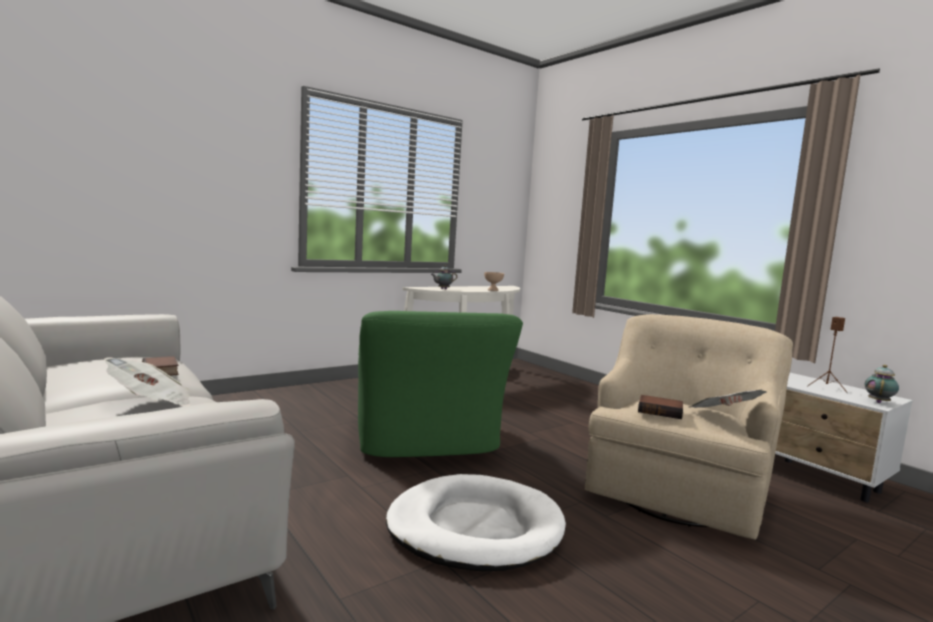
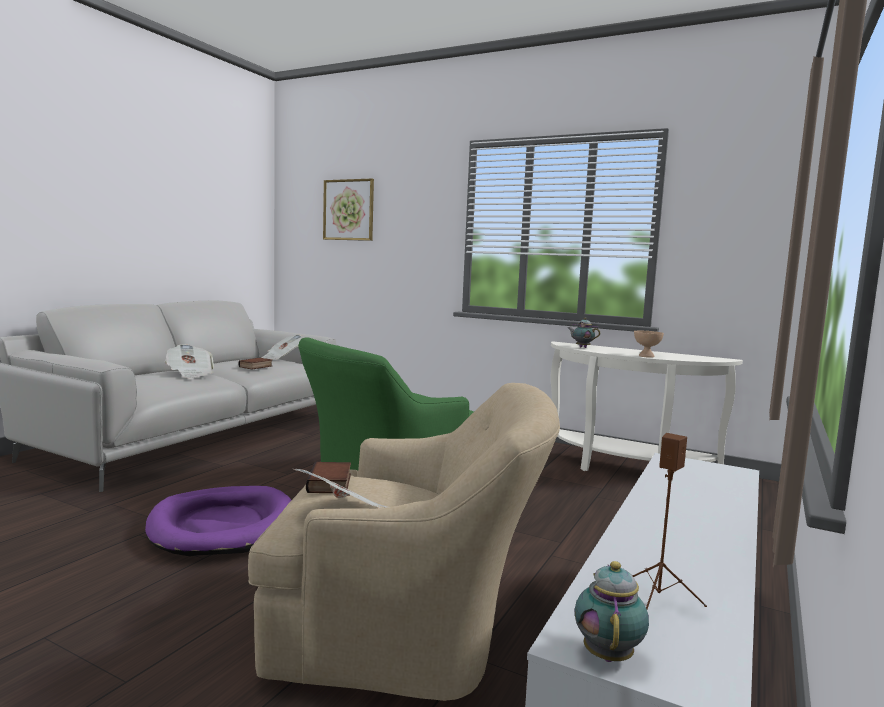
camera: 65 degrees right, 0 degrees up
white dog bed [386,474,566,571] -> purple dog bed [145,486,291,557]
teapot [865,365,899,403] -> teapot turned 90 degrees counterclockwise [575,561,649,662]
none -> newspaper [261,334,302,360]
none -> picture [323,179,374,241]

